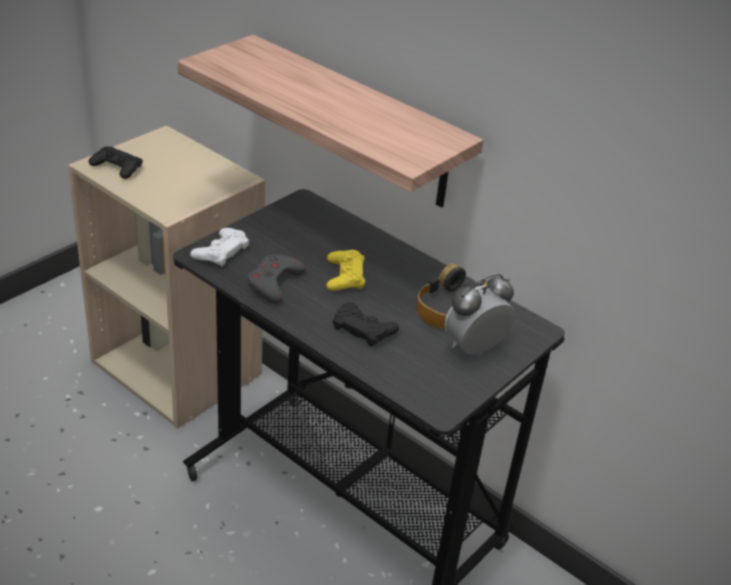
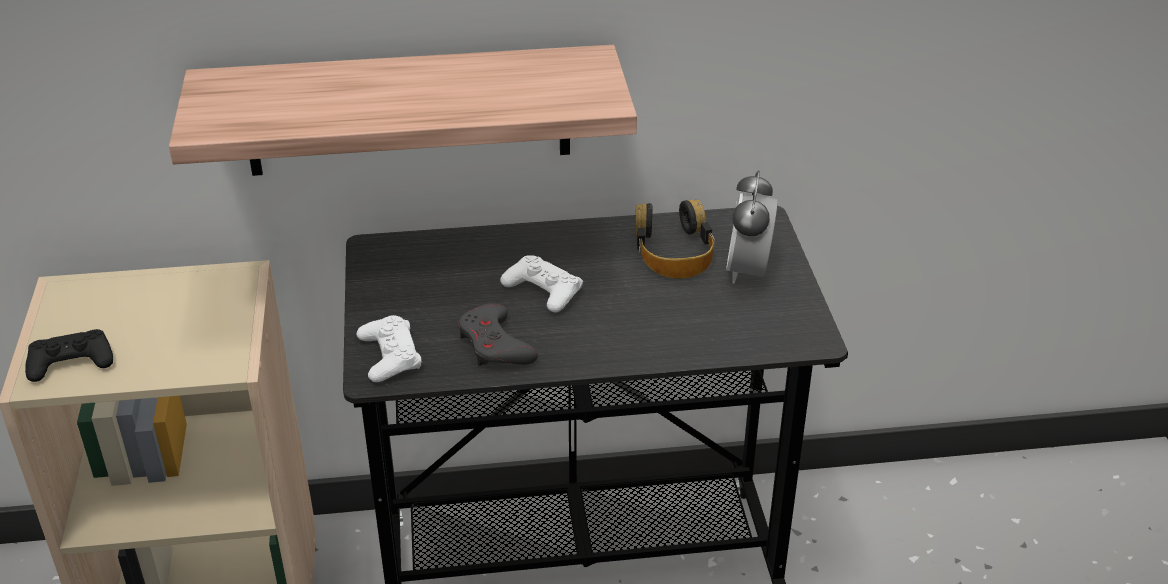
camera: 45 degrees left, 0 degrees up
yellow game controller [326,250,365,291] -> white game controller [500,255,583,313]
black game controller [332,302,399,347] -> none

